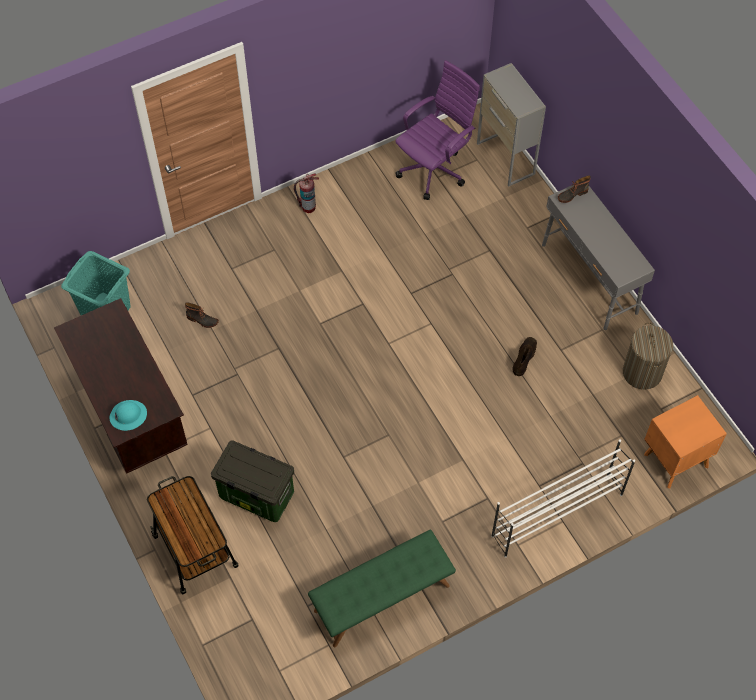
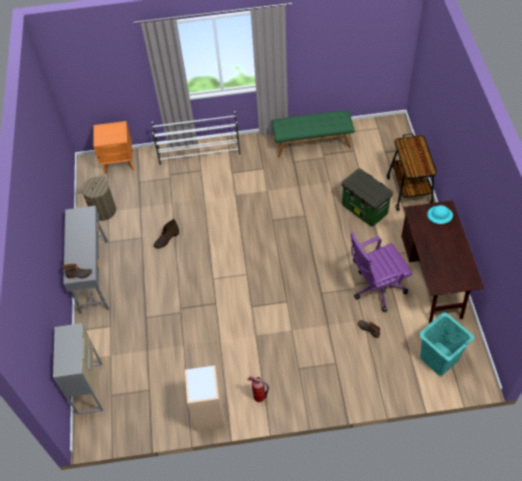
camera: 155 degrees left, 5 degrees down
purple office chair [395,60,480,200] -> purple office chair moved to [351,232,412,312]
none -> bookcase [185,365,225,432]

